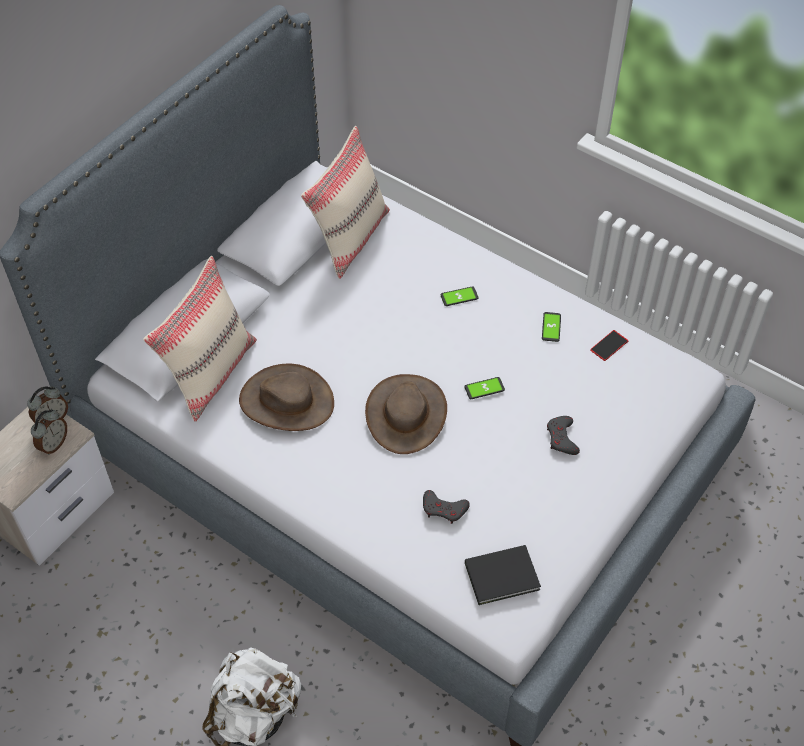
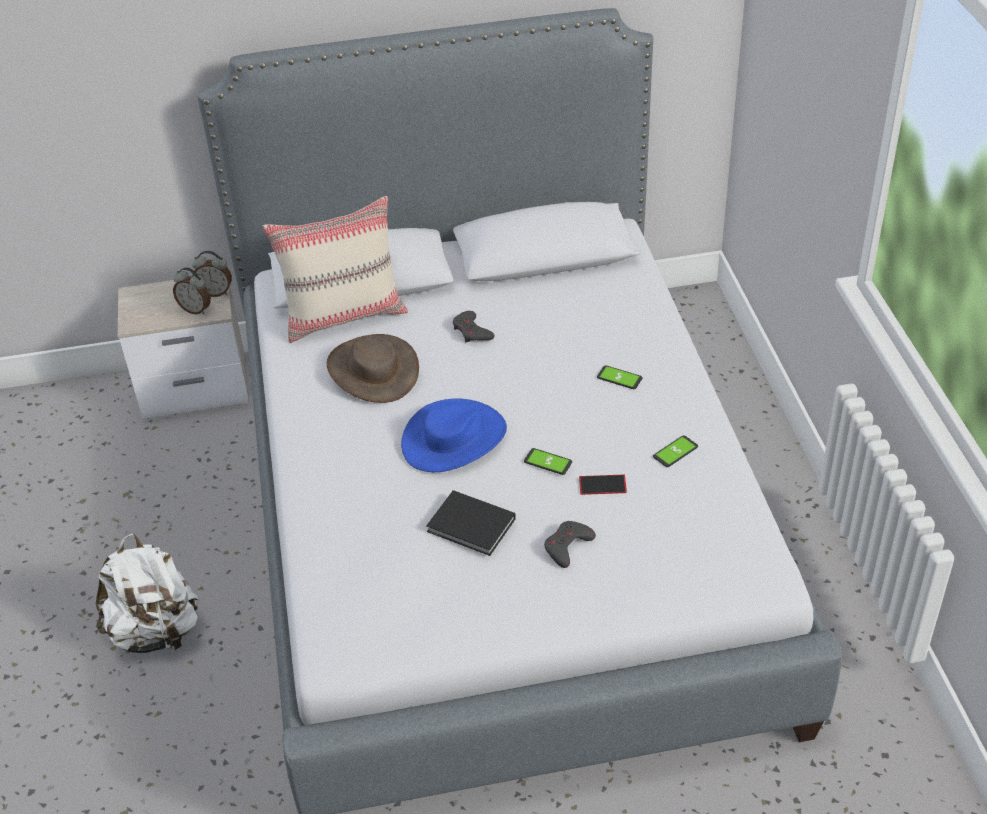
camera: 45 degrees right, 10 degrees down
alarm clock [31,409,67,455] -> alarm clock turned 45 degrees clockwise [173,267,211,315]
beige pillow [301,126,390,279] -> none
brown hat [365,374,447,454] -> blue hat [401,398,507,472]
grey game controller [423,490,470,524] -> grey game controller moved to [453,311,494,343]
black book [465,545,541,605] -> black book moved to [426,490,516,556]
phone [590,330,629,361] -> phone moved to [579,475,627,495]

